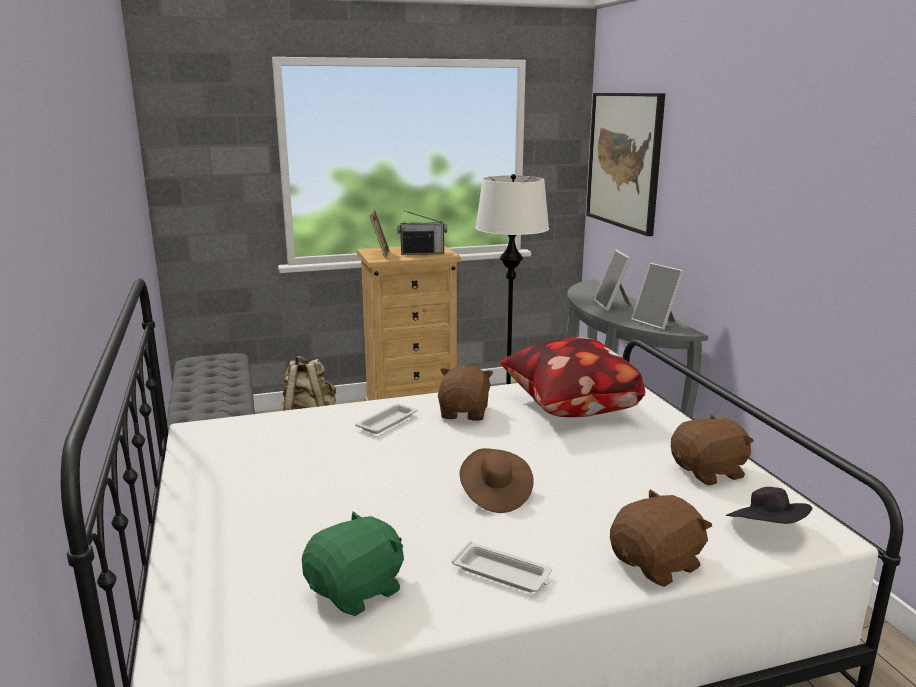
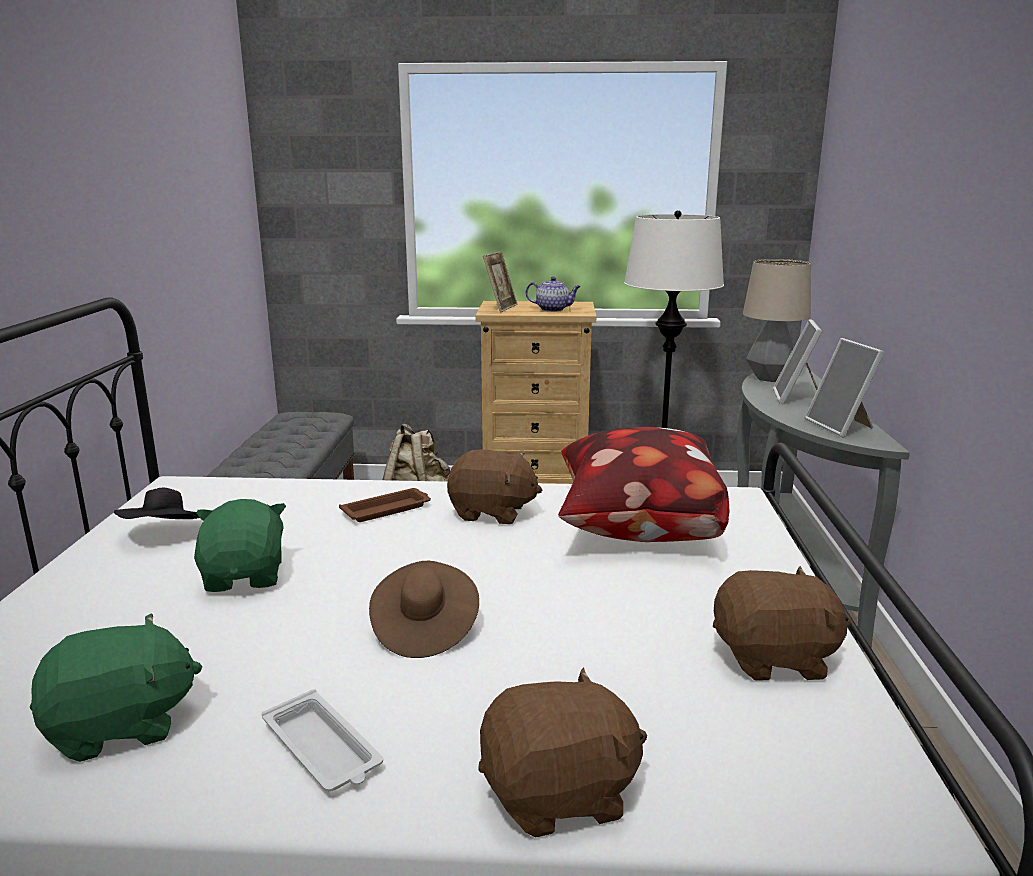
camera: 20 degrees right, 0 degrees up
white tray [355,403,417,434] -> brown tray [339,488,431,522]
radio [397,210,447,255] -> teapot [526,277,581,312]
brown plush toy [438,365,493,421] -> brown plush toy turned 75 degrees clockwise [447,450,542,524]
picture [586,93,665,236] -> none
black hat [726,487,812,524] -> black hat moved to [114,488,200,519]
none -> green plush toy [194,499,286,592]
none -> table lamp [743,259,811,382]

